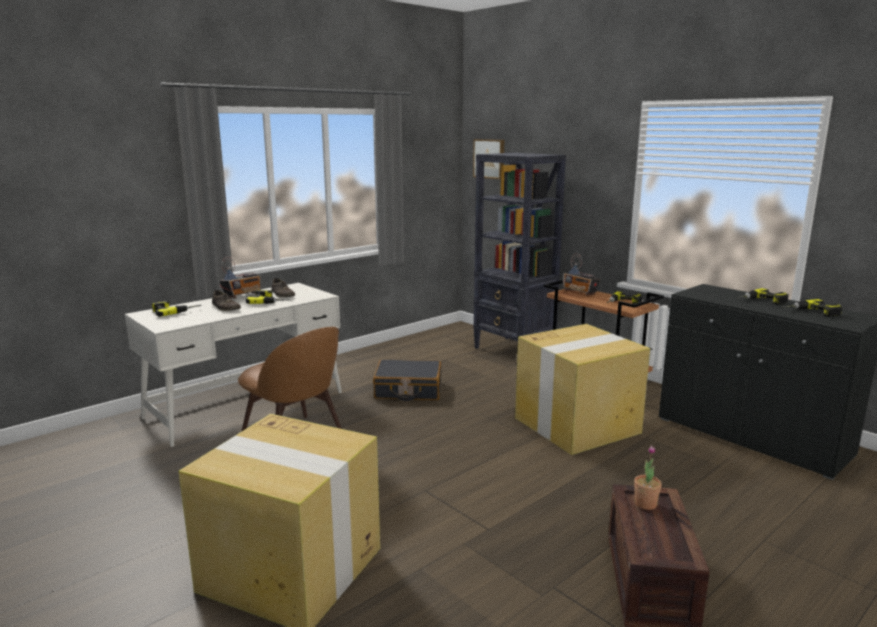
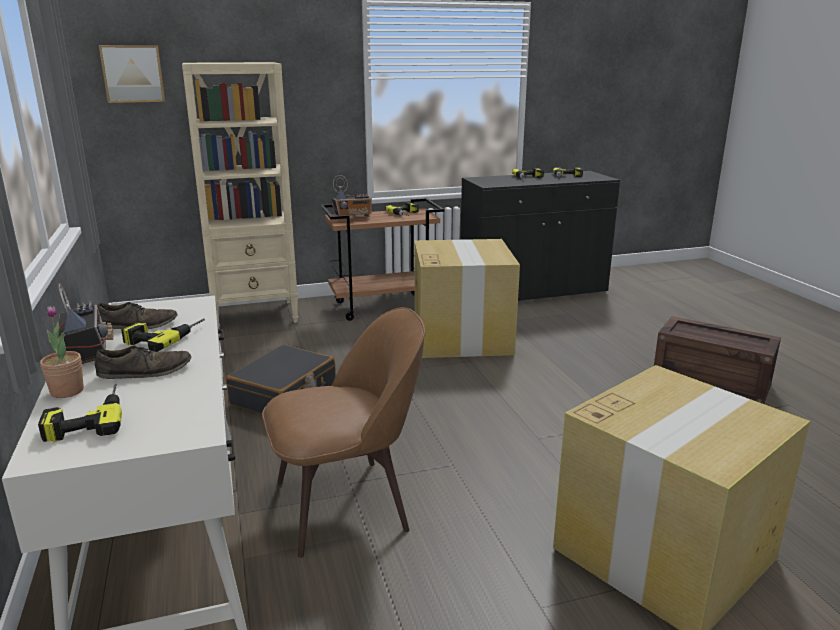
camera: 65 degrees left, 5 degrees up
black bookcase [473,153,566,349] -> beige bookcase [182,62,298,326]
potted plant [634,446,662,510] -> potted plant moved to [40,306,84,398]

